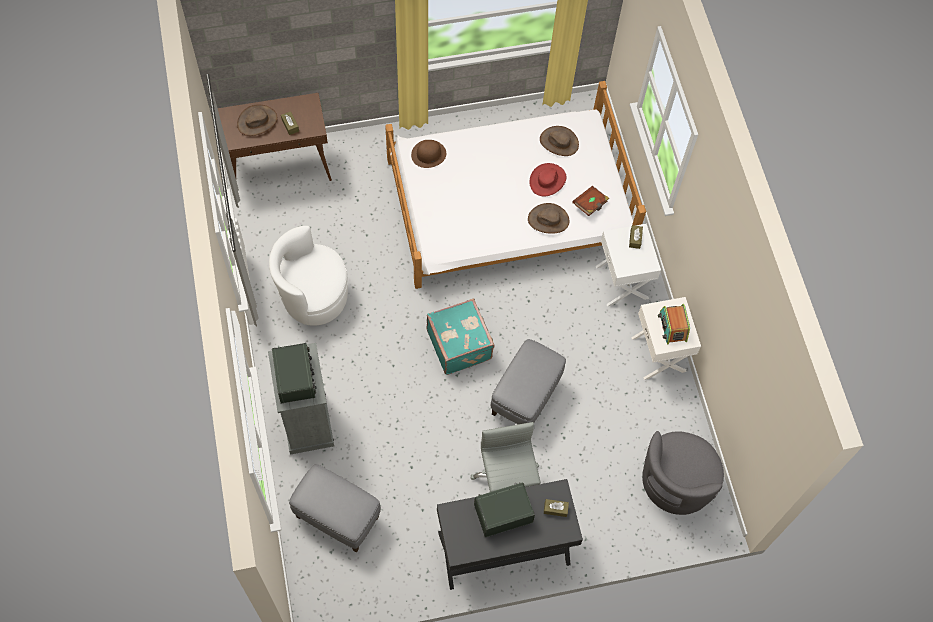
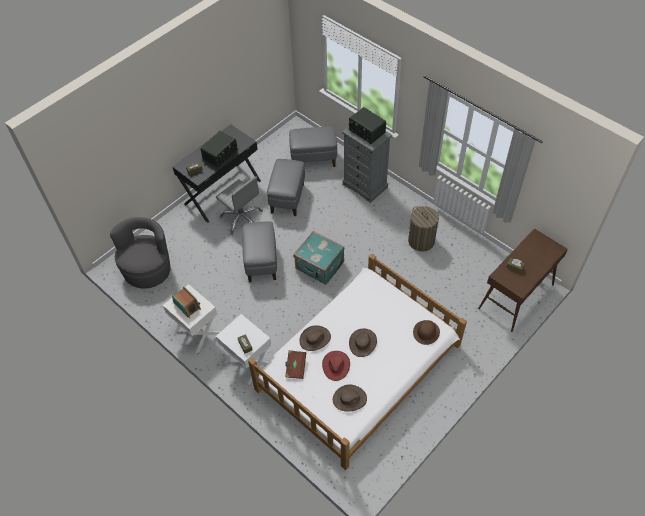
camera: 150 degrees right, 10 degrees down
brown hat [237,105,278,136] -> brown hat moved to [349,329,377,357]
white armchair [269,226,348,326] -> laundry basket [408,206,439,251]
none -> grey ottoman [267,159,305,216]

